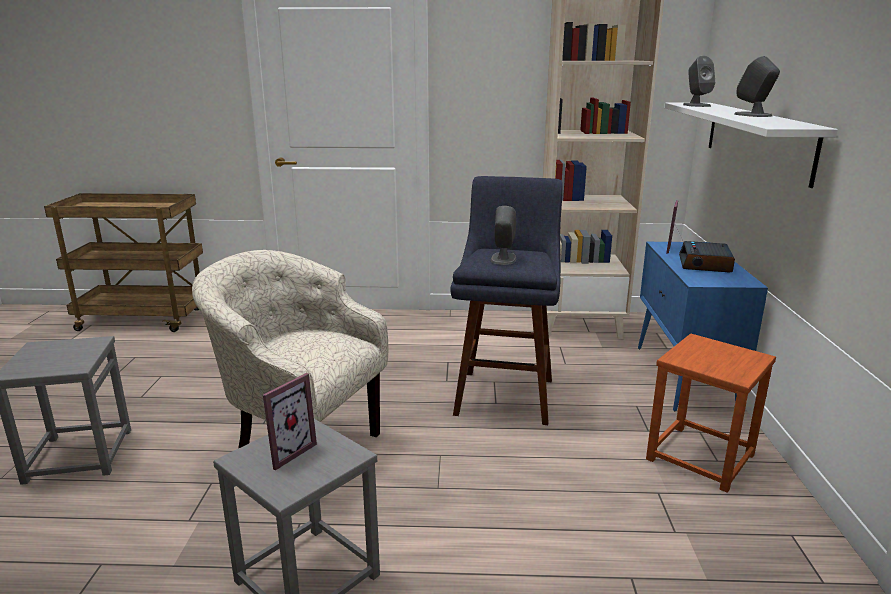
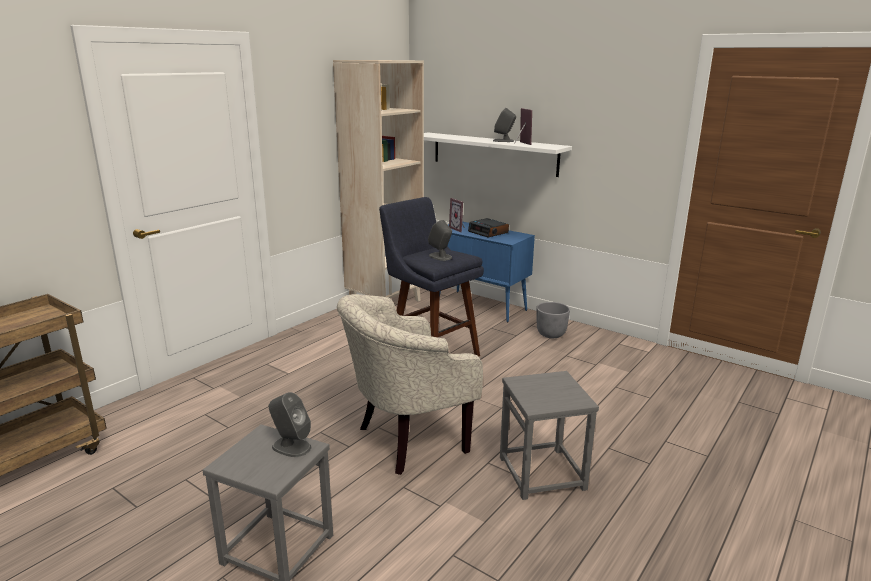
camera: 55 degrees left, 0 degrees up
picture frame [263,373,317,470] -> picture frame moved to [514,108,532,145]
brown stool [646,334,776,493] -> grey planter [537,302,570,338]
grey speaker [683,56,715,107] -> grey speaker moved to [269,392,312,457]

